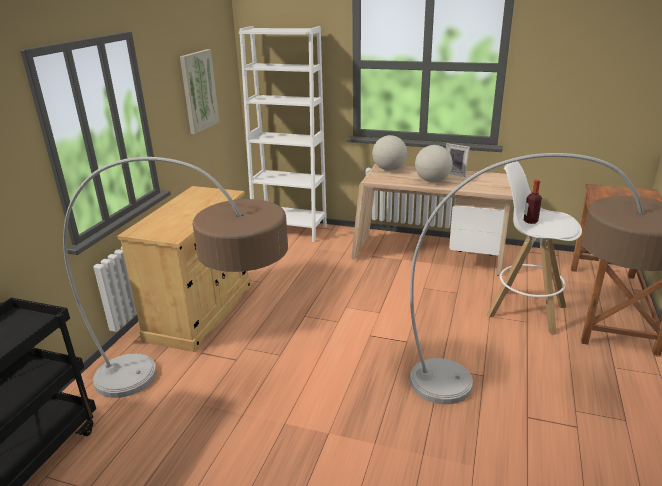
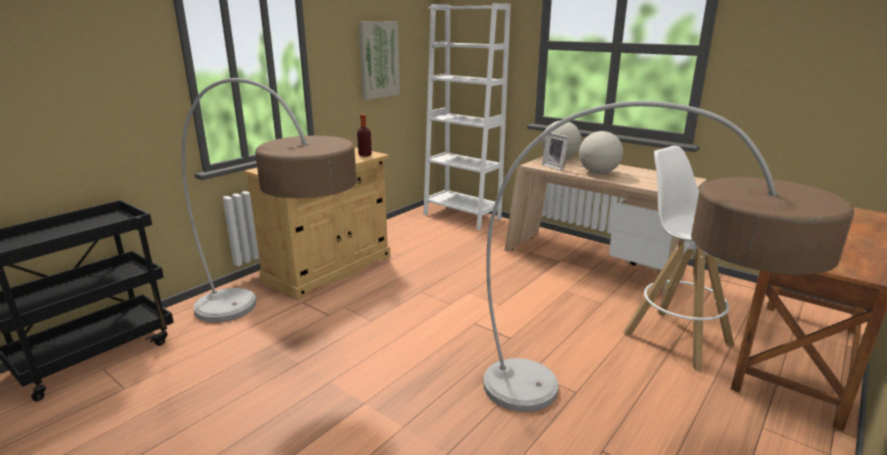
camera: 20 degrees right, 5 degrees down
picture frame [446,143,470,177] -> picture frame moved to [542,133,569,171]
bottle [524,180,542,224] -> bottle moved to [357,114,372,157]

